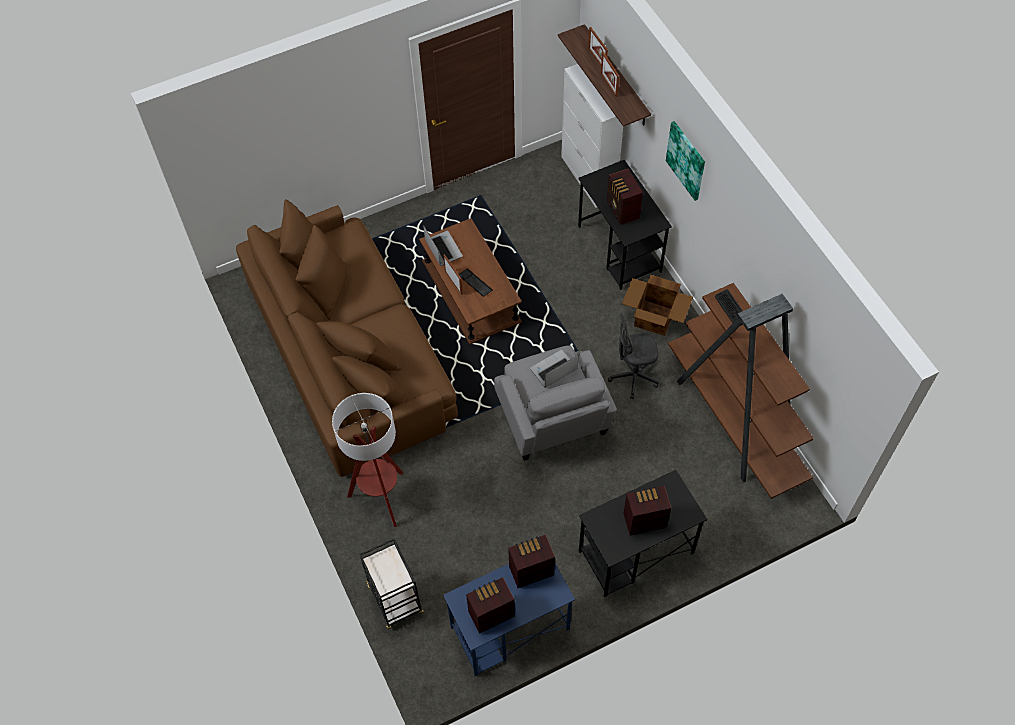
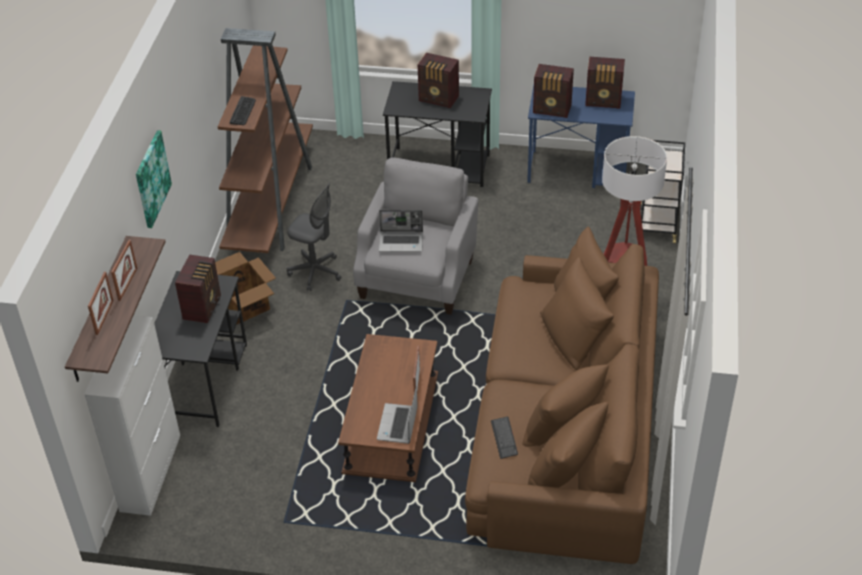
camera: 145 degrees left, 15 degrees down
keyboard [459,268,493,297] -> keyboard moved to [491,417,518,459]

